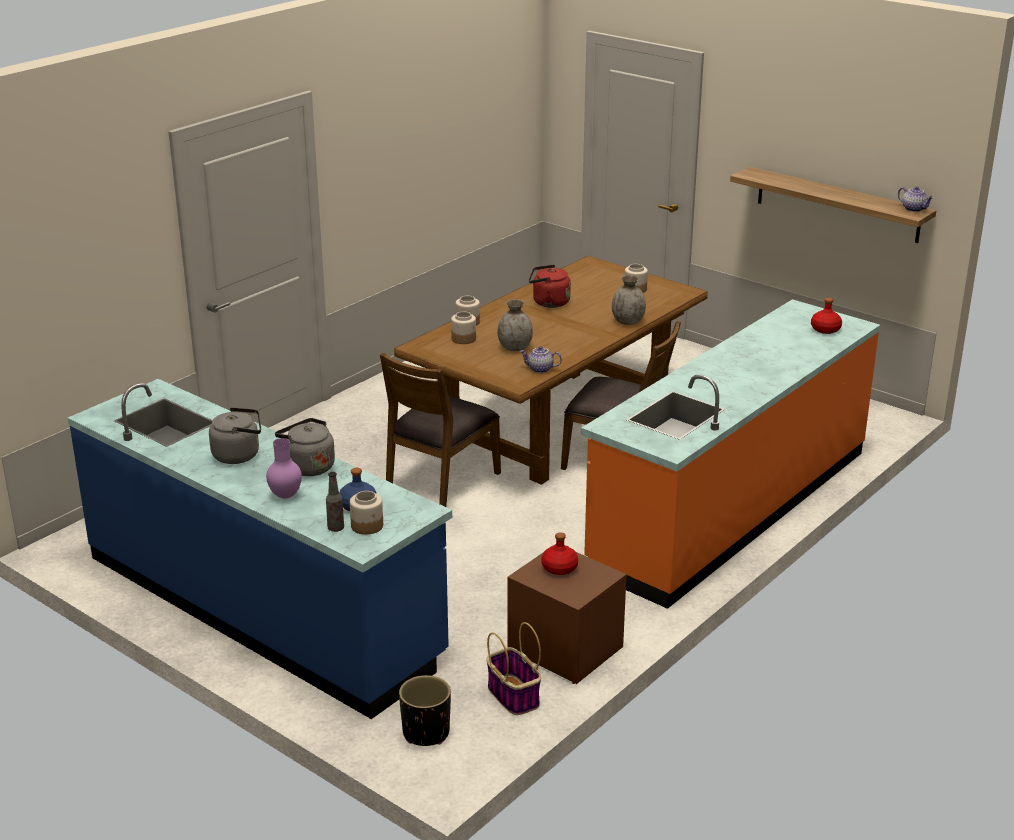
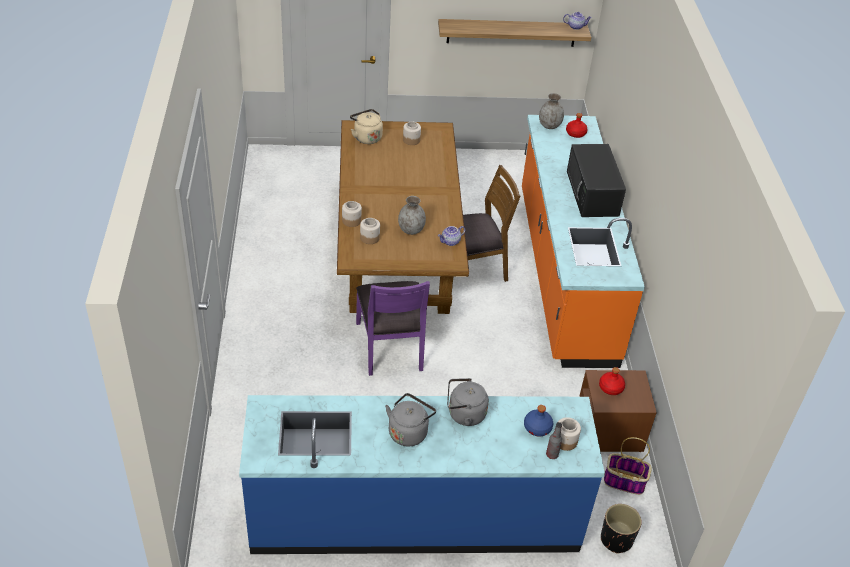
camera: 45 degrees left, 15 degrees up
purple vase [266,438,302,499] -> none
brown chair [380,353,501,507] -> purple chair [356,281,430,376]
red kettle [529,265,571,308] -> none
grey vase [612,275,646,325] -> grey vase moved to [539,93,564,129]
none -> beige kettle [350,109,383,144]
none -> black microwave [567,144,626,217]

